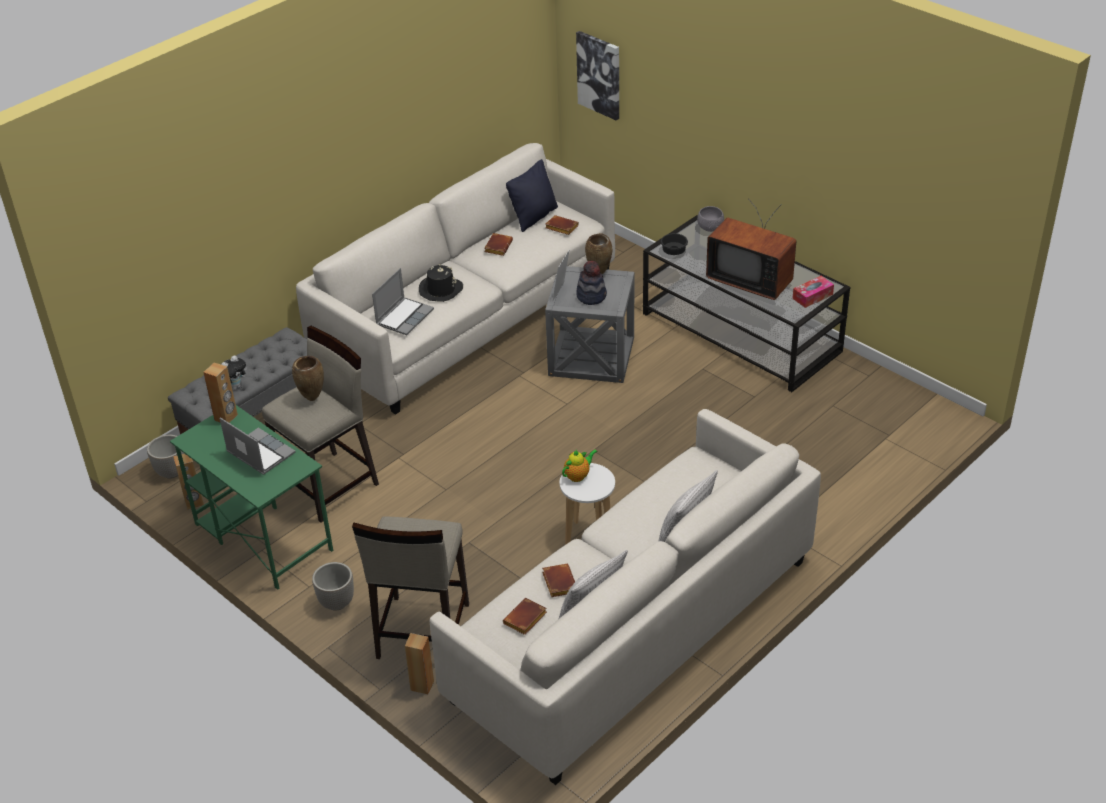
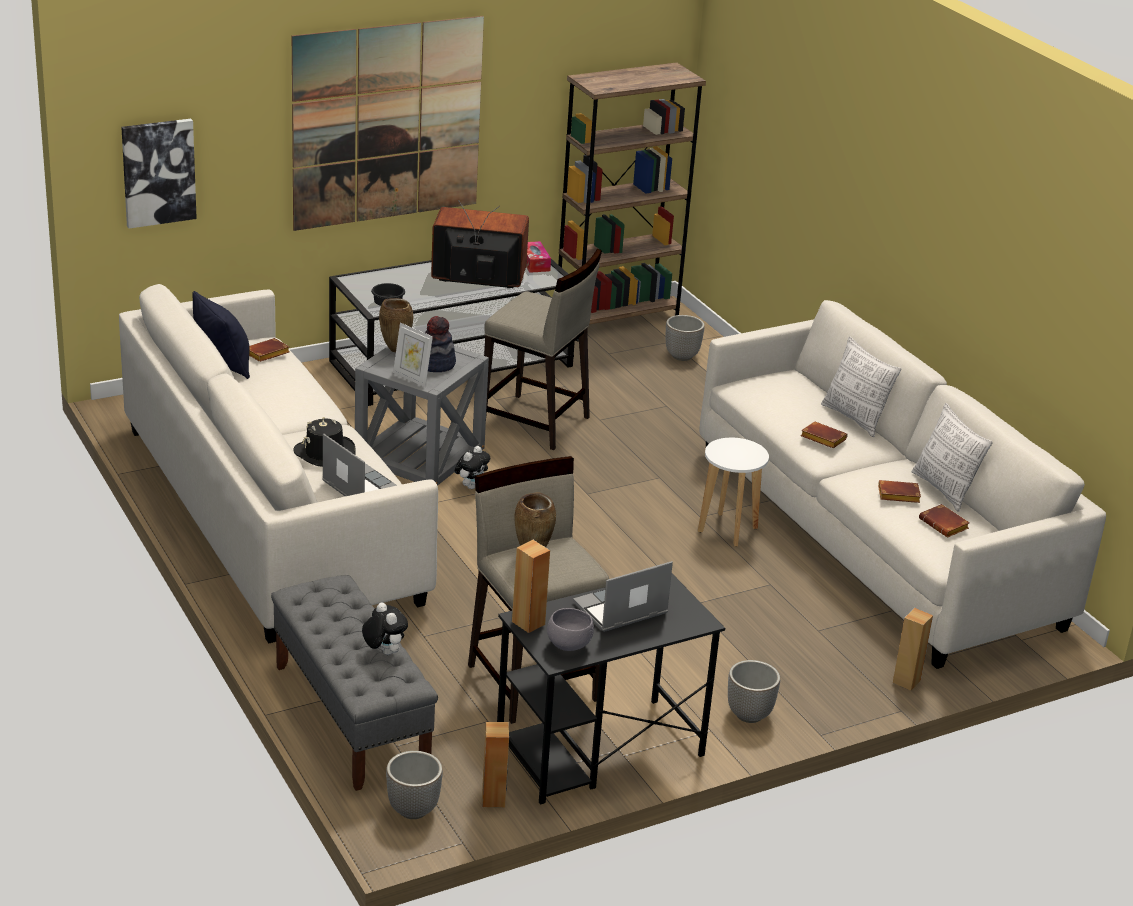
camera: 75 degrees left, 10 degrees down
green desk [170,405,333,590] -> black desk [497,574,725,805]
beige stool [352,516,469,659] -> beige stool moved to [484,248,602,450]
brown book [484,233,513,256] -> brown book moved to [801,421,848,448]
teapot [562,449,598,482] -> none
grey bowl [697,206,724,232] -> grey bowl moved to [547,608,594,651]
television [706,198,796,300] -> television turned 135 degrees counterclockwise [431,200,529,288]
none -> picture [292,16,484,231]
none -> plush toy [455,446,490,489]
none -> brown bookcase [558,62,706,341]
none -> planter [666,315,705,361]

